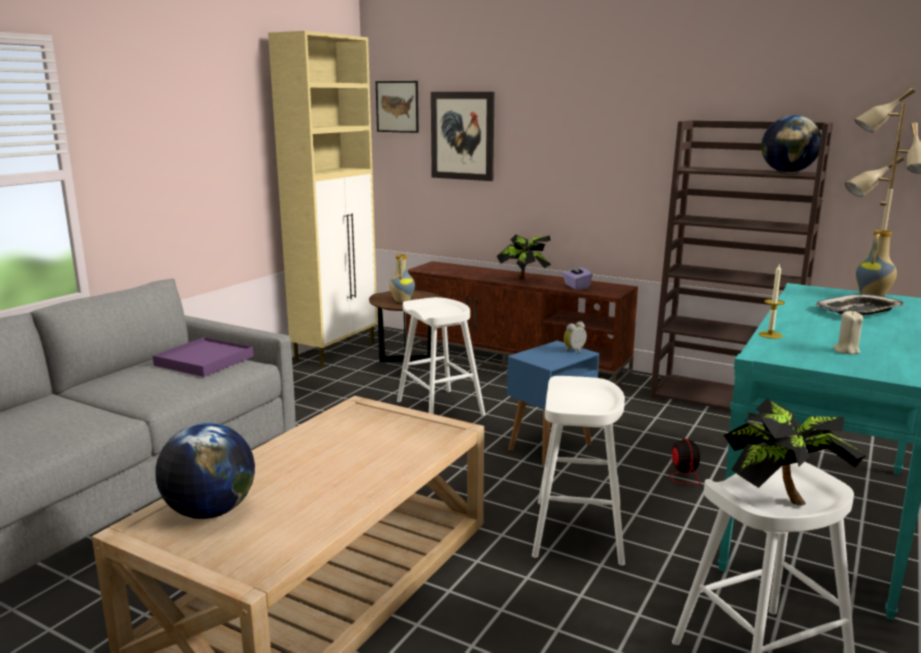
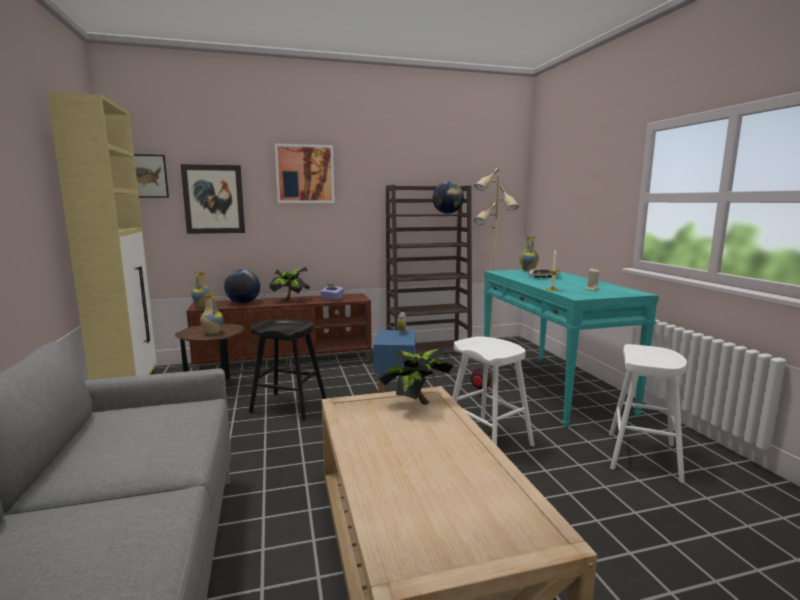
camera: 45 degrees left, 5 degrees down
purple tray [153,337,254,377] -> none
globe [156,423,255,519] -> globe moved to [224,269,260,304]
white stool [397,297,486,416] -> black stool [249,319,326,420]
potted plant [722,399,866,506] -> potted plant moved to [378,348,455,404]
none -> vase [191,271,212,308]
none -> picture [275,143,335,203]

